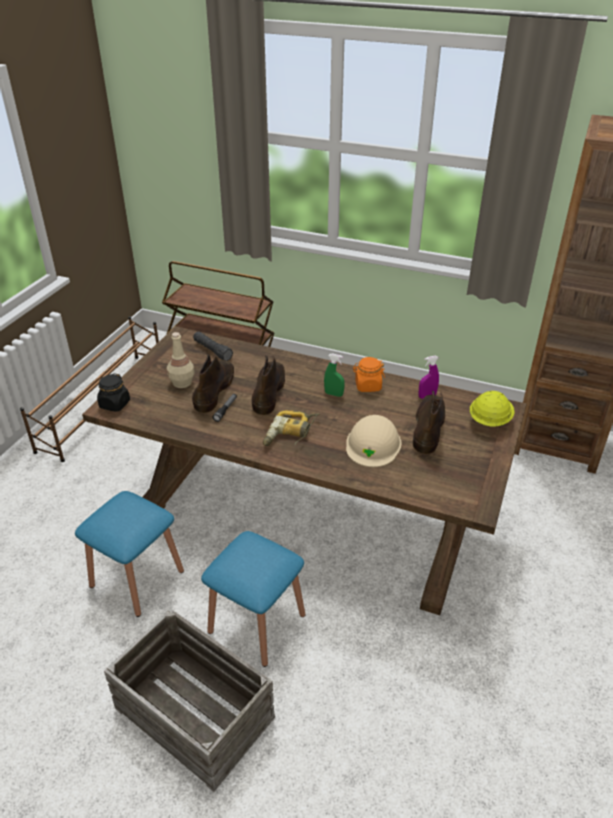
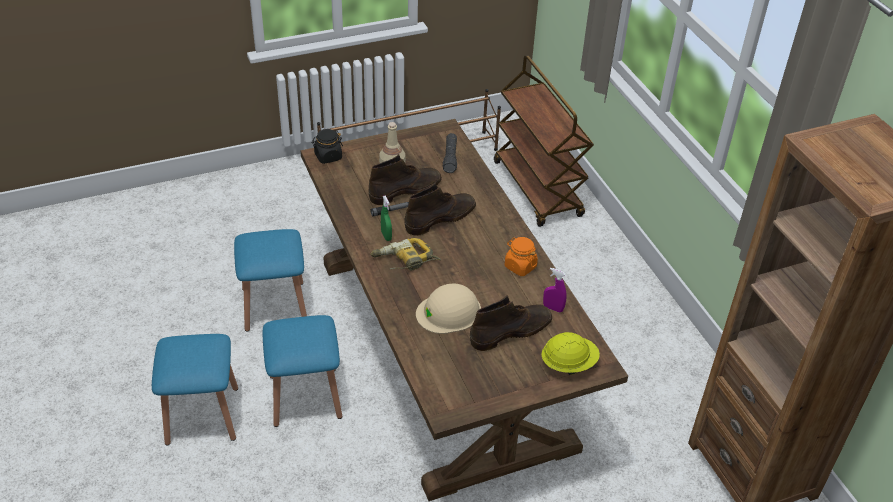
camera: 45 degrees right, 5 degrees up
crate [104,609,275,792] -> blue stool [152,334,238,446]
green spray bottle [324,353,345,397] -> green spray bottle moved to [381,196,392,241]

